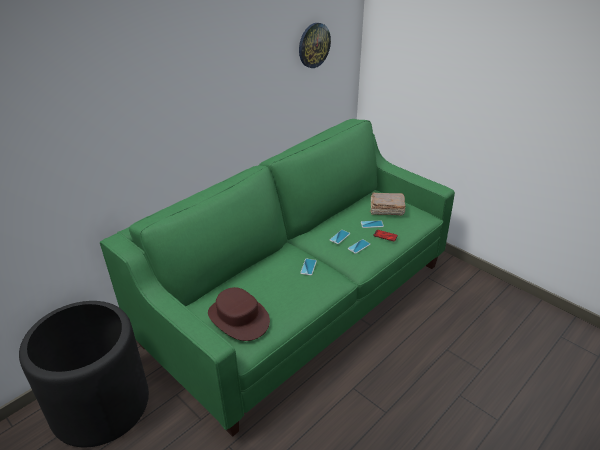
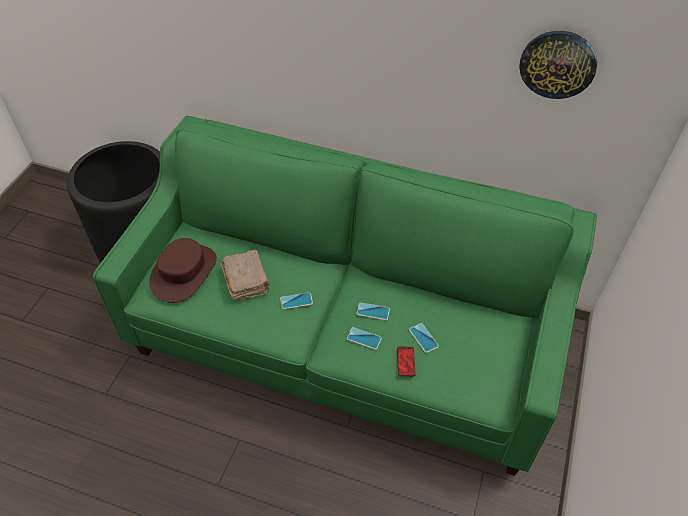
camera: 65 degrees right, 15 degrees up
brown book [370,193,405,215] -> brown book moved to [221,250,270,301]

